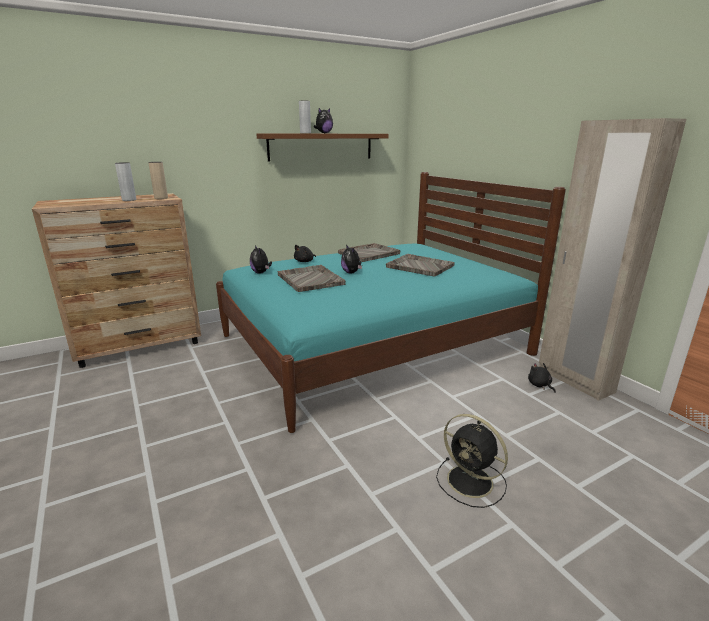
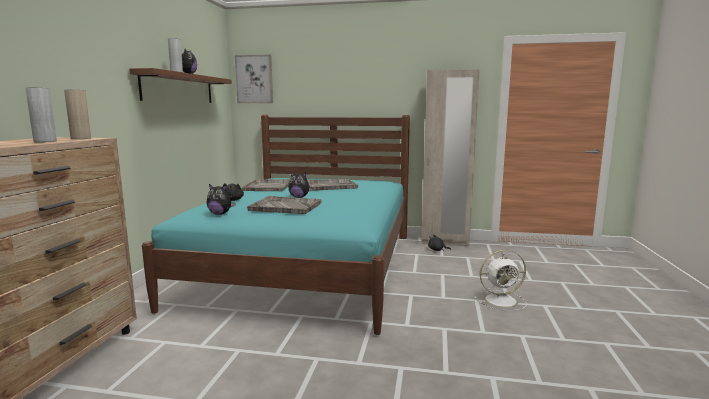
camera: 50 degrees left, 10 degrees down
black fan [436,414,508,508] -> white fan [474,250,526,311]
none -> picture [235,55,273,103]

